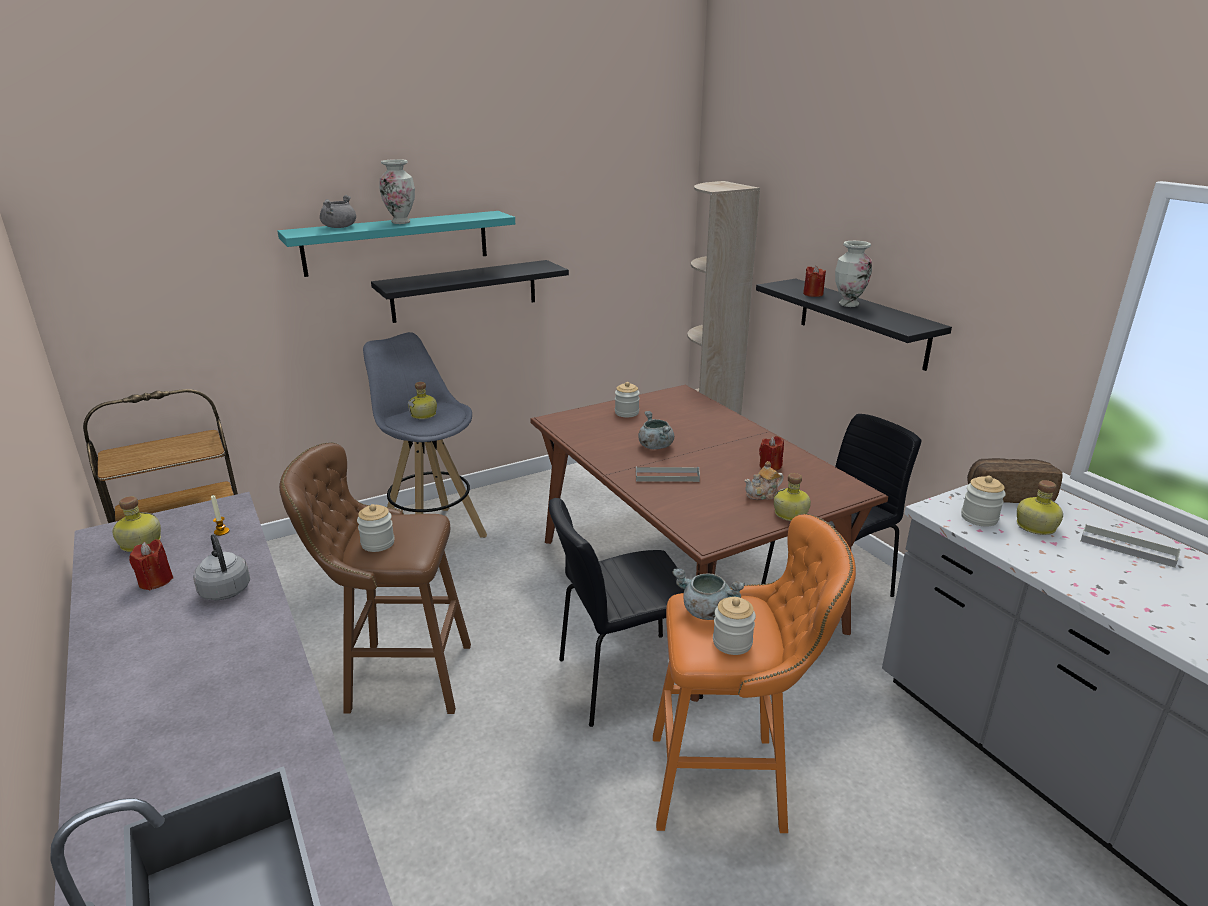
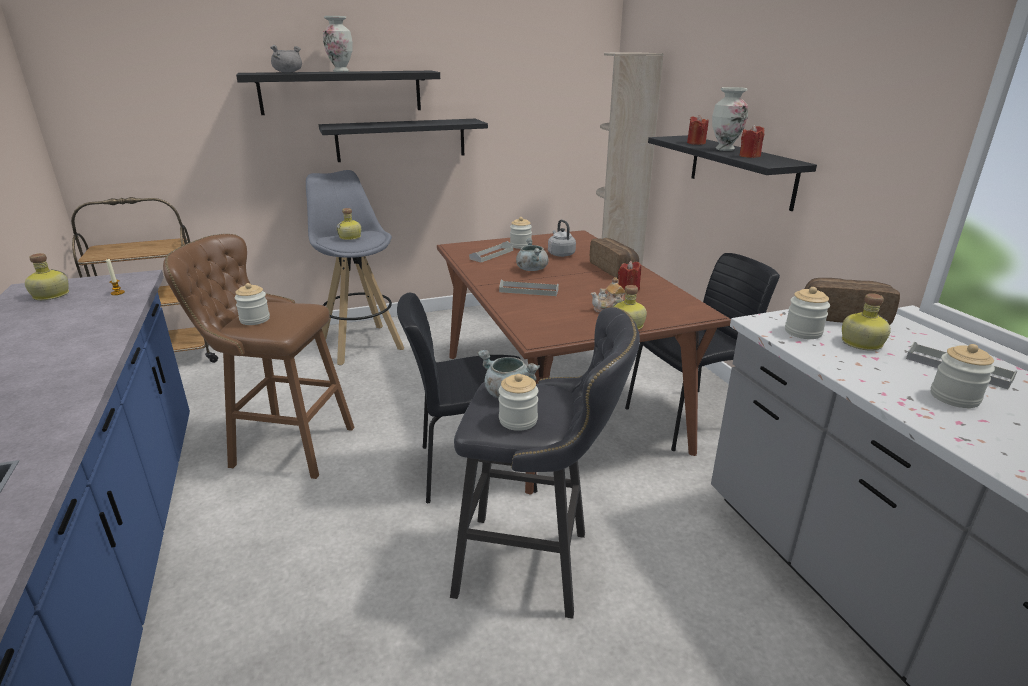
camera: 10 degrees right, 0 degrees up
red candle [129,539,173,590] -> red candle moved to [739,124,764,158]
grey kettle [193,534,250,600] -> grey kettle moved to [548,220,576,257]
turquoise shelf [277,211,515,277] -> black shelf [236,71,440,115]
orange stool [653,514,856,833] -> black stool [450,307,640,619]
none -> grey tray [469,241,513,263]
none -> bread [590,238,639,278]
none -> jar [931,344,995,408]

